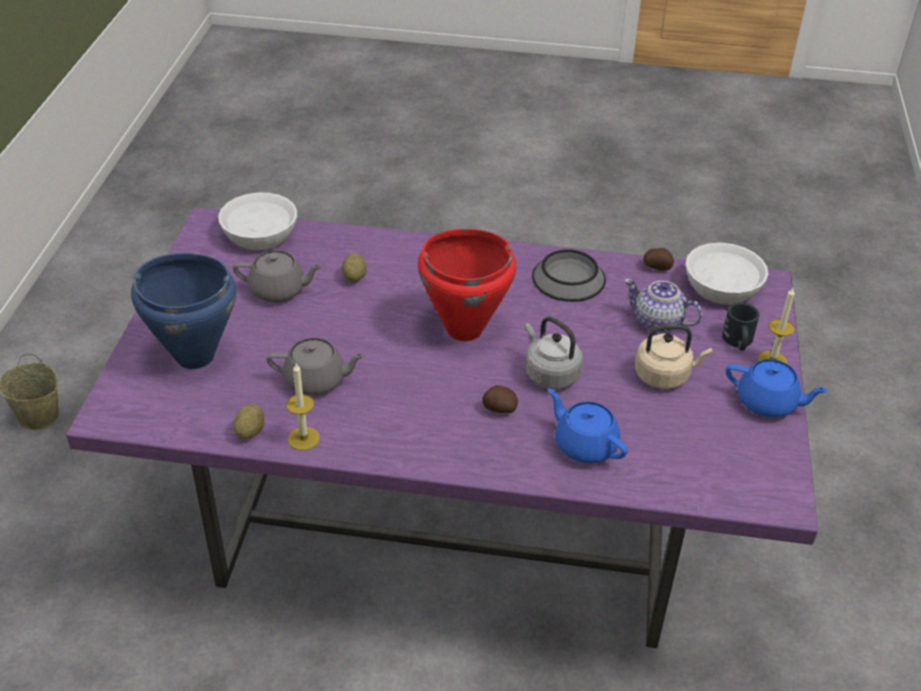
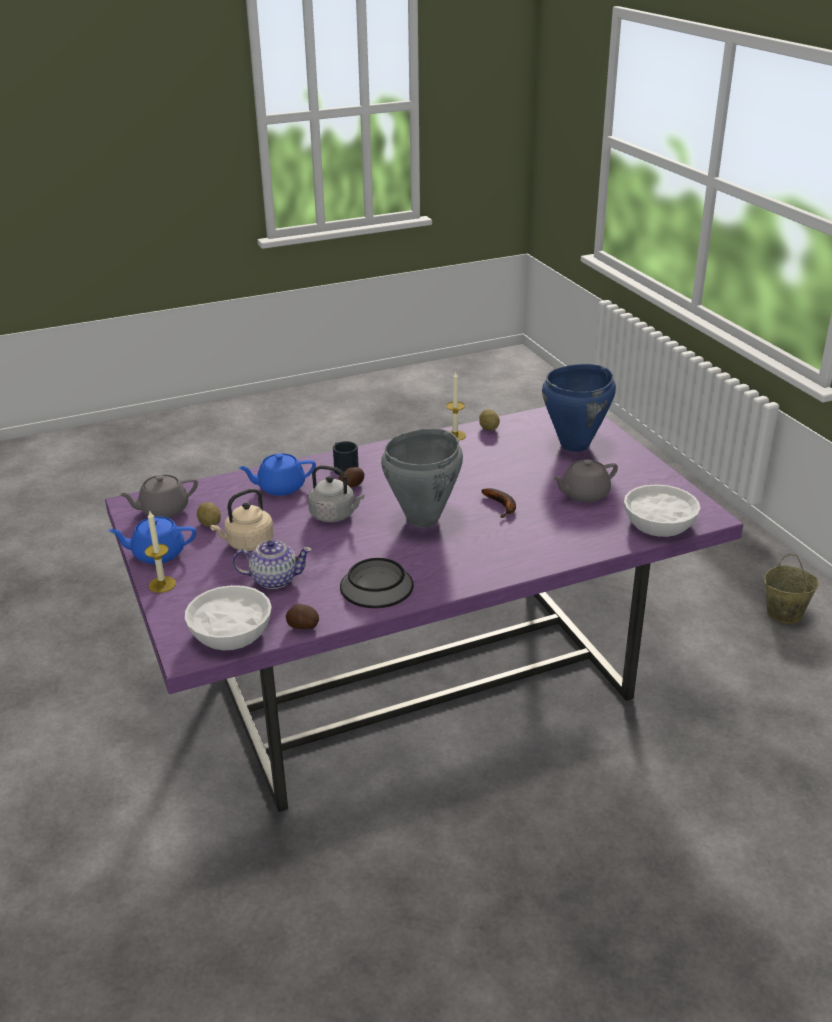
camera: 150 degrees right, 10 degrees down
grey teapot [266,338,366,396] -> grey teapot moved to [119,475,198,518]
potato [341,253,367,282] -> potato moved to [197,502,221,527]
red cooking pot [418,229,516,341] -> grey cooking pot [381,428,463,528]
blue teapot [548,389,628,463] -> blue teapot turned 150 degrees clockwise [238,453,316,496]
black mug [722,302,760,351] -> black mug moved to [333,441,359,475]
none -> banana [481,488,516,518]

